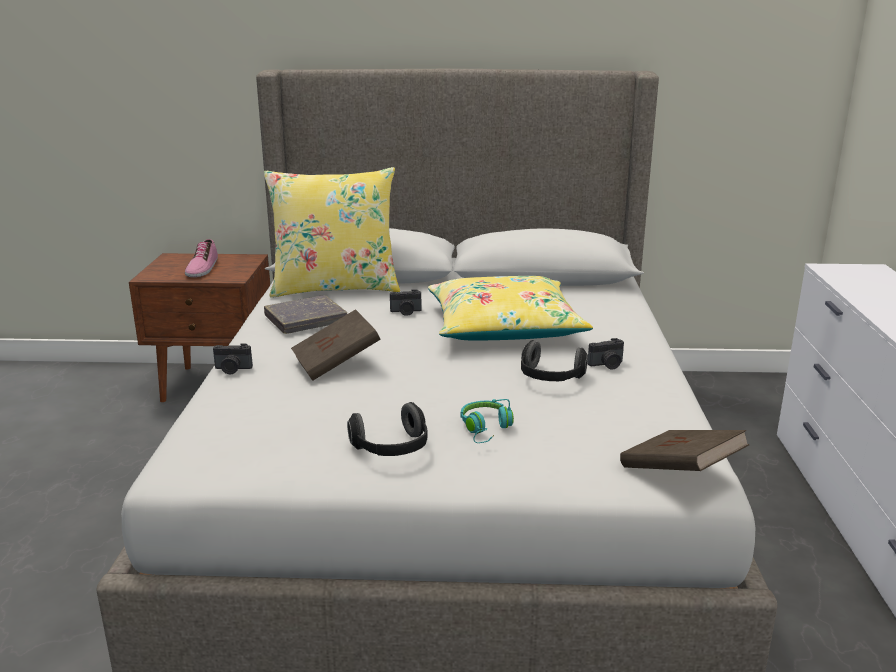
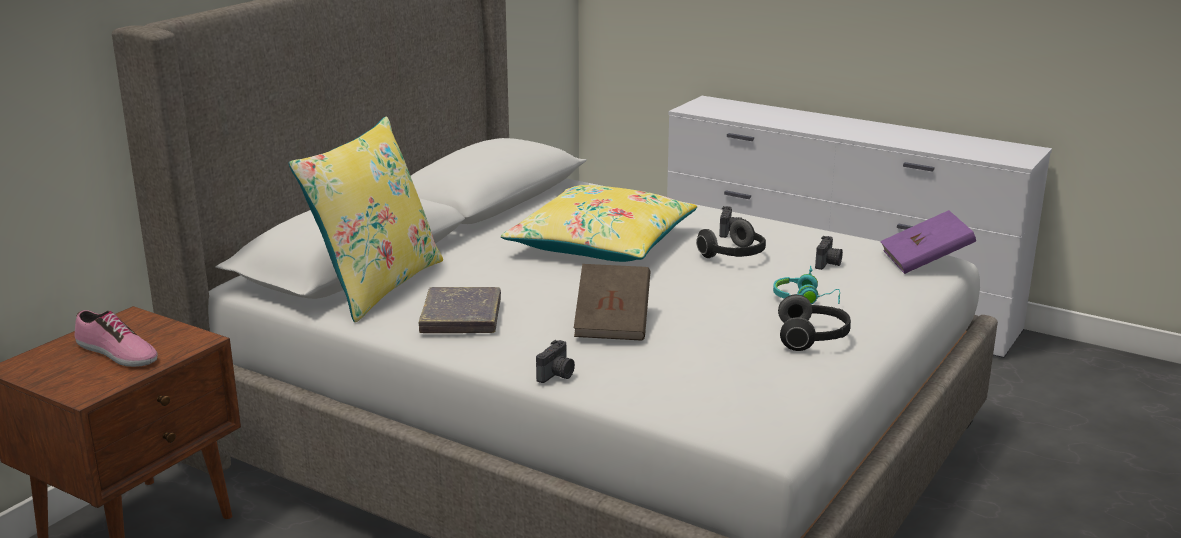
camera: 60 degrees left, 0 degrees up
camera [390,290,422,316] -> camera moved to [815,236,843,270]
brown book [620,430,750,471] -> purple book [880,210,976,274]

